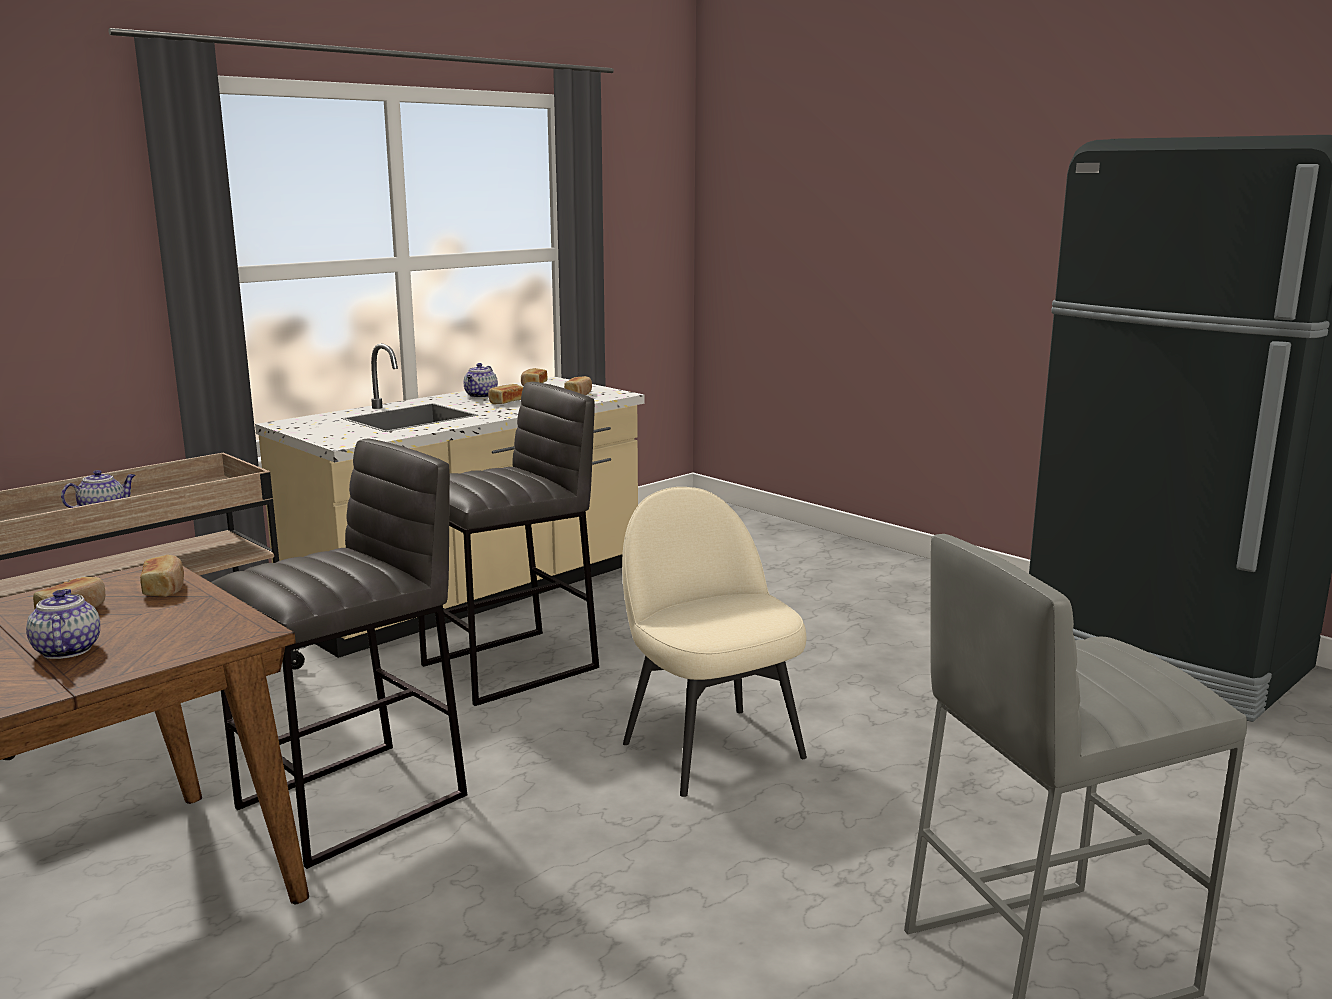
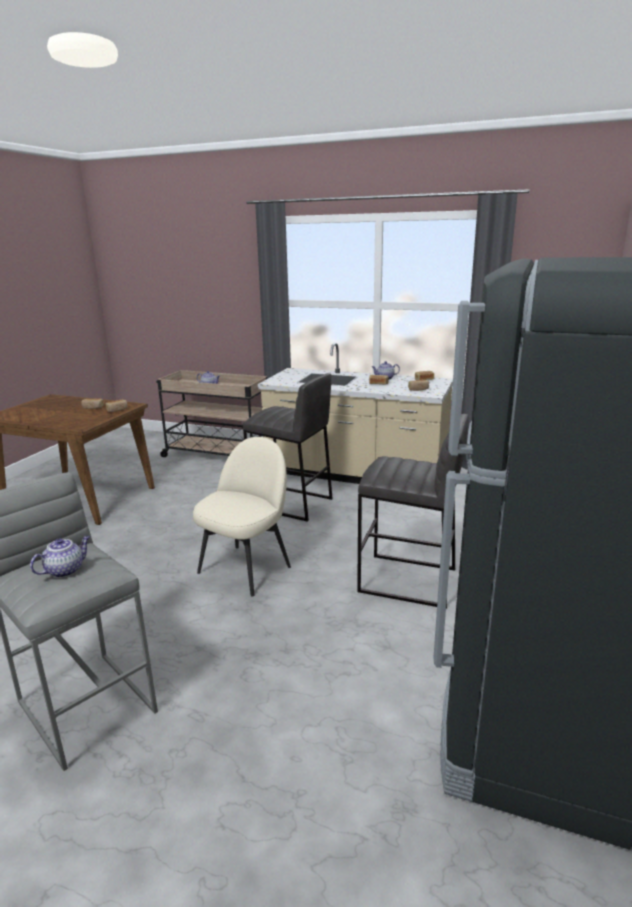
camera: 65 degrees right, 5 degrees up
teapot [26,589,100,659] -> teapot moved to [30,536,90,578]
grey stool [211,439,468,869] -> grey stool moved to [357,414,469,609]

